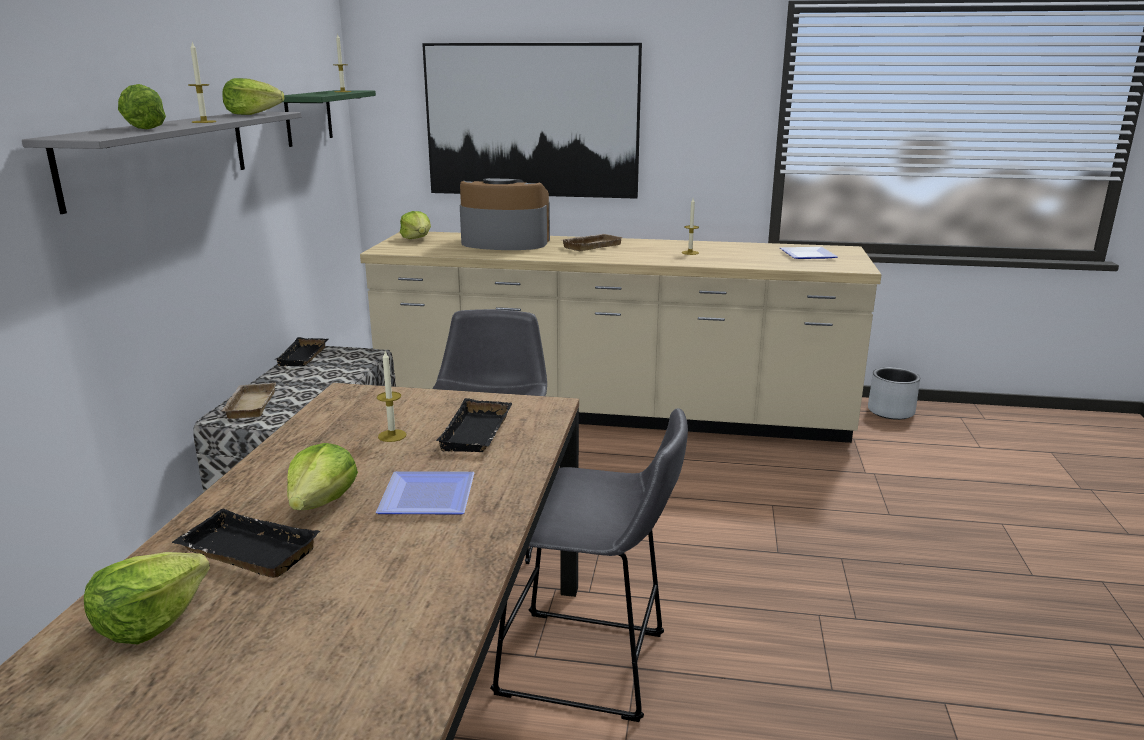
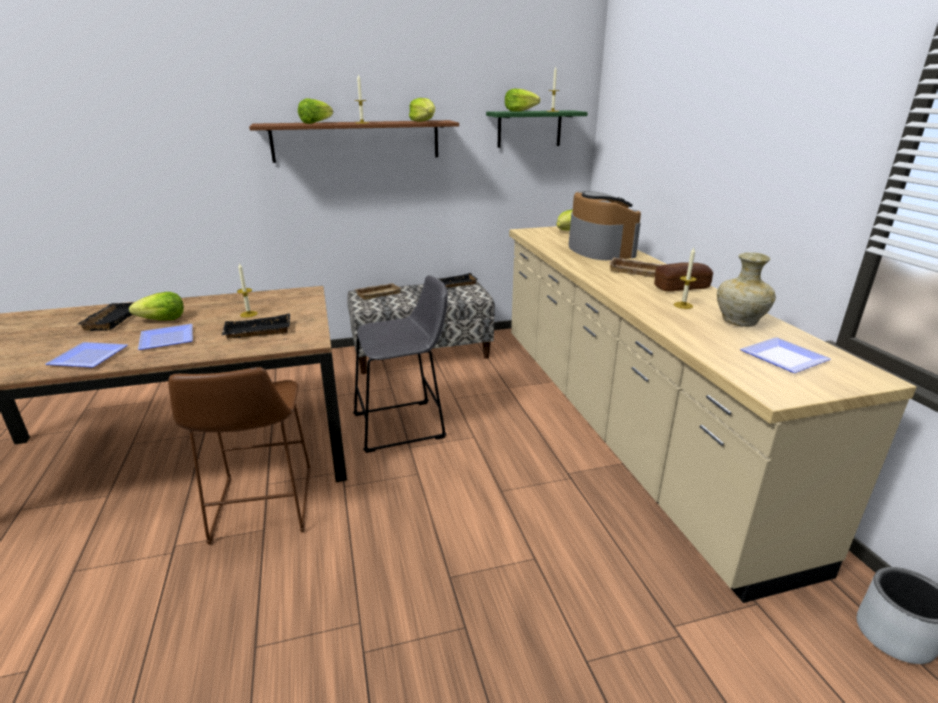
camera: 65 degrees right, 5 degrees up
grey shelf [22,112,301,214] -> brown shelf [249,120,459,163]
lettuce [84,552,210,644] -> lettuce moved to [505,89,540,112]
picture [422,43,642,199] -> none
grey stool [490,408,688,722] -> brown stool [168,367,311,545]
none -> plate [45,342,128,368]
none -> bread [654,262,713,291]
none -> beige vase [717,252,776,327]

